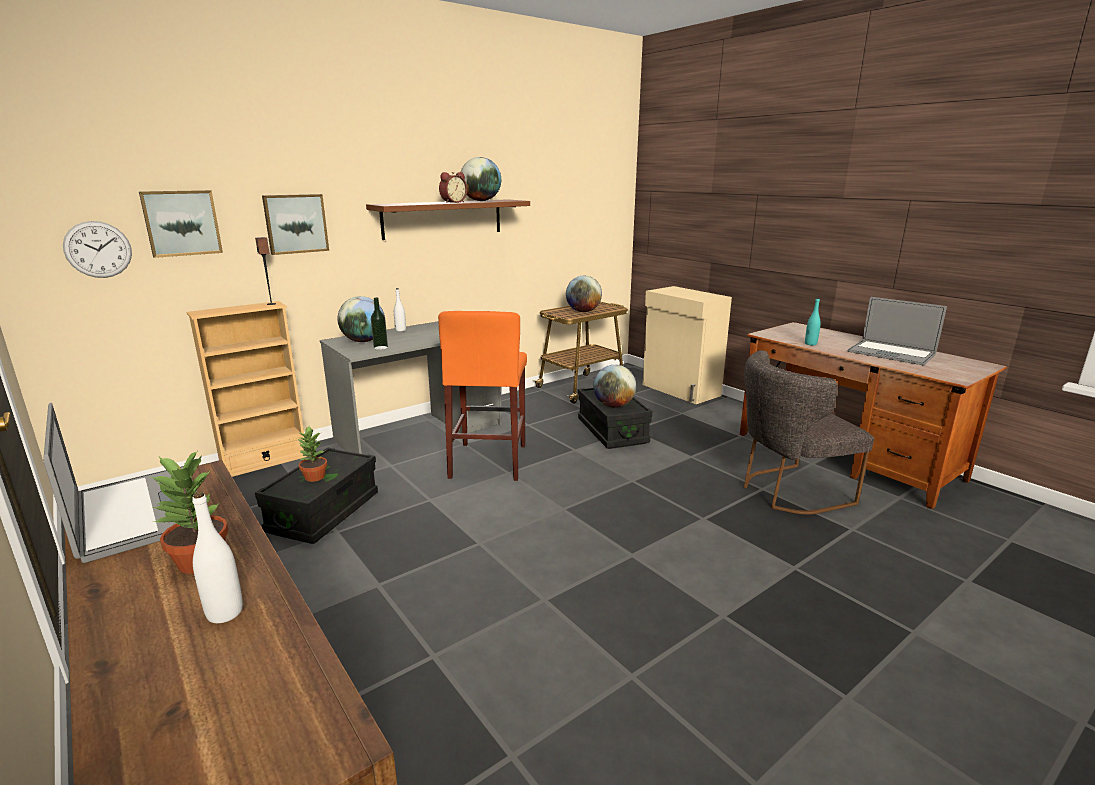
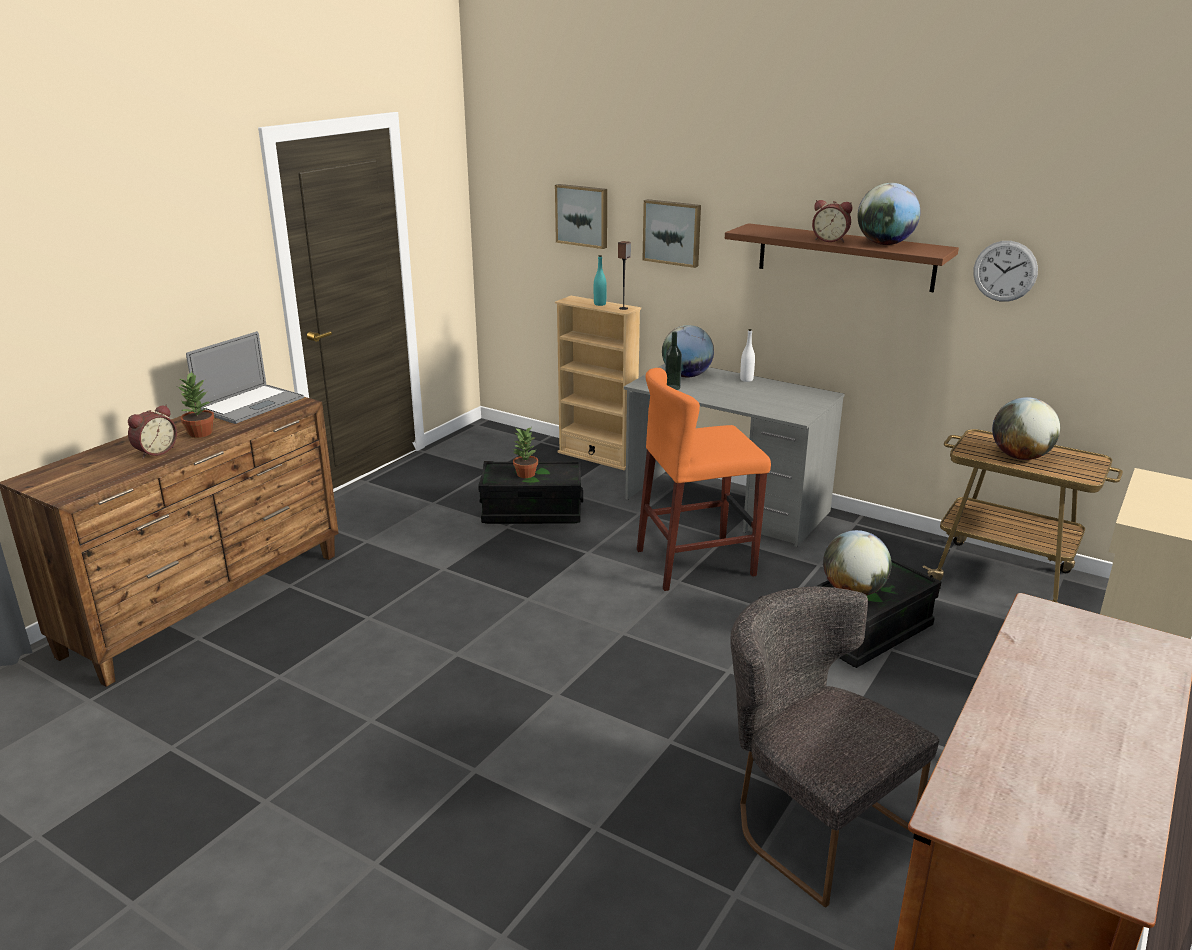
camera: 70 degrees right, 5 degrees up
wall clock [63,221,132,278] -> wall clock moved to [973,241,1038,302]
white bottle [192,491,243,623] -> alarm clock [128,405,177,459]
turquoise bottle [805,298,821,346] -> turquoise bottle moved to [594,255,607,306]
laptop [848,297,947,365] -> none

